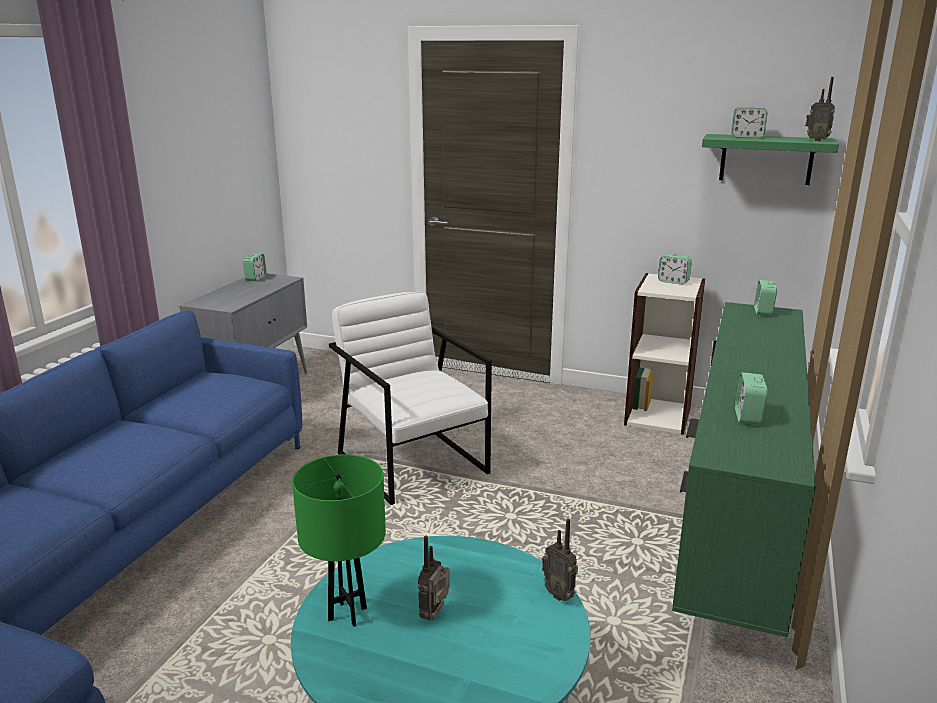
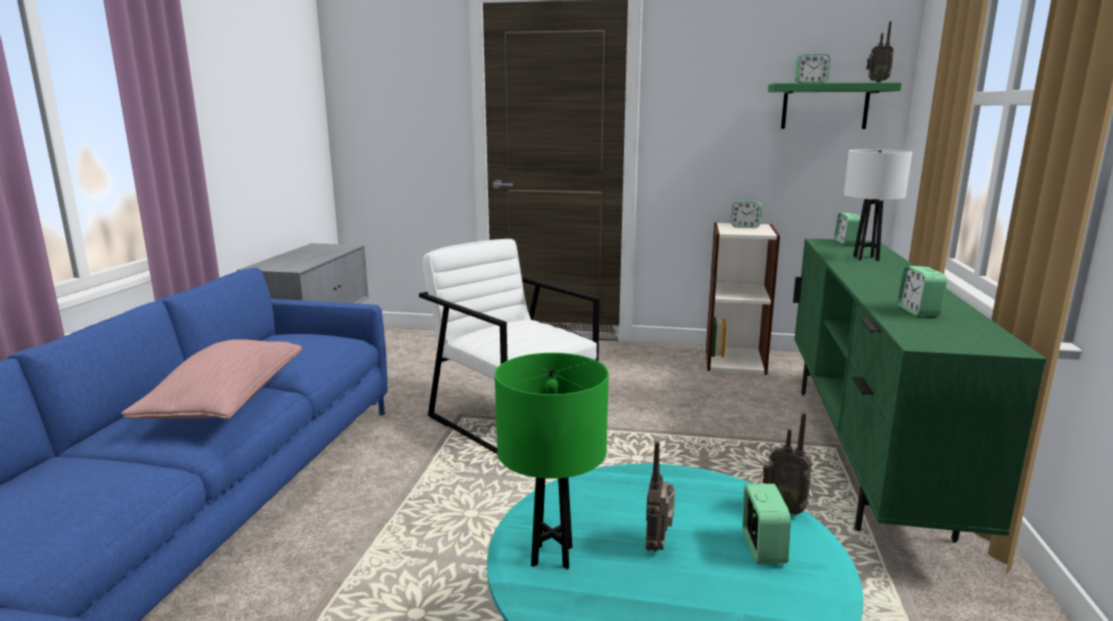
camera: 10 degrees left, 5 degrees down
alarm clock [243,254,267,281] -> alarm clock moved to [743,484,791,564]
none -> pink pillow [121,339,302,419]
none -> white table lamp [844,149,912,261]

